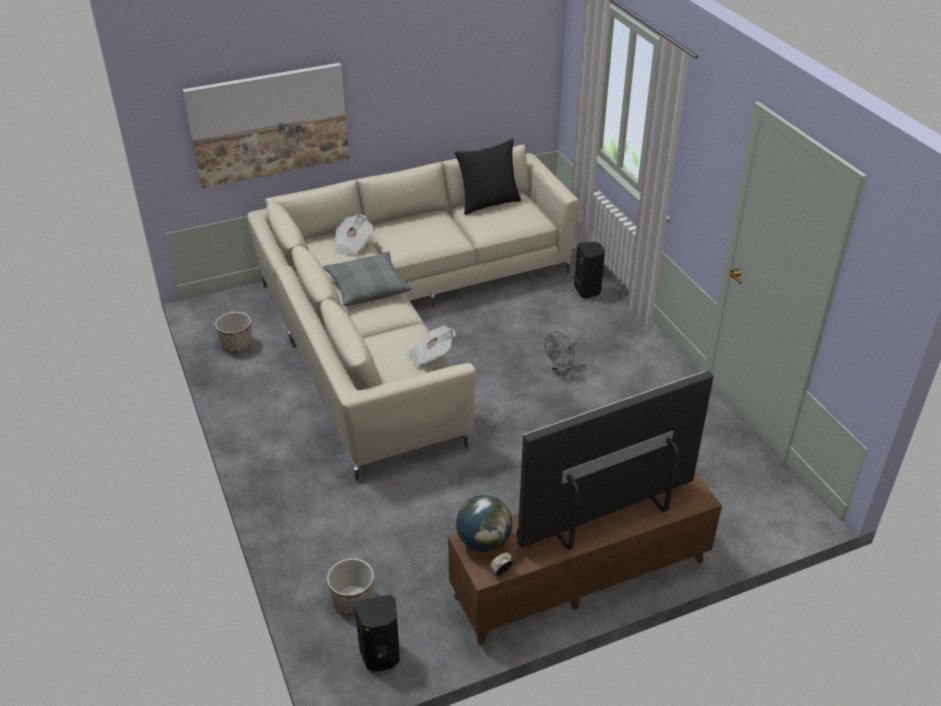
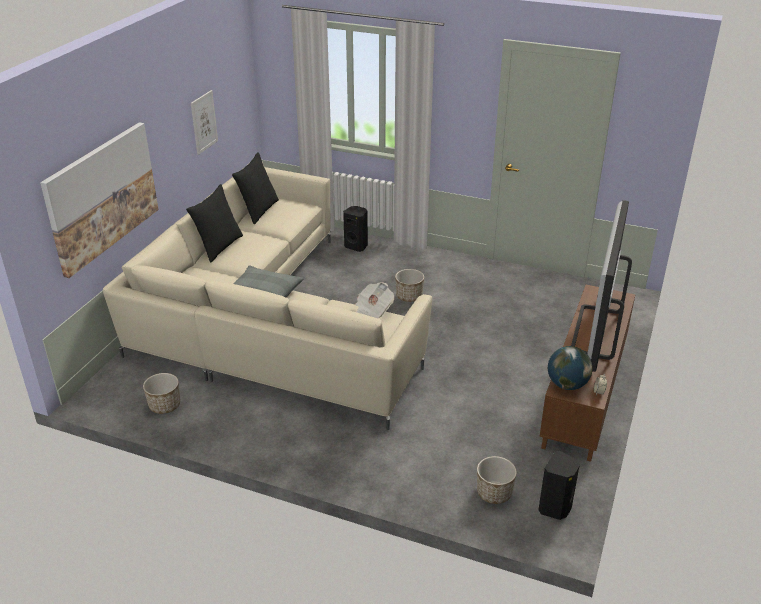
camera: 45 degrees left, 5 degrees down
newspaper [334,214,373,255] -> none
grey fan [545,331,577,376] -> planter [395,269,424,302]
none -> black pillow [186,184,243,262]
none -> picture [191,90,218,155]

